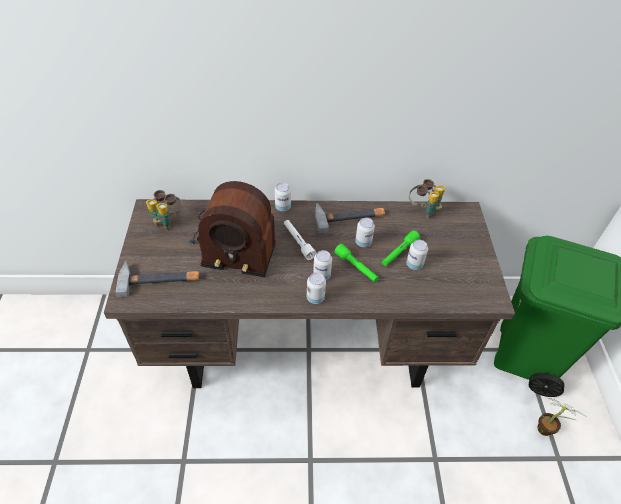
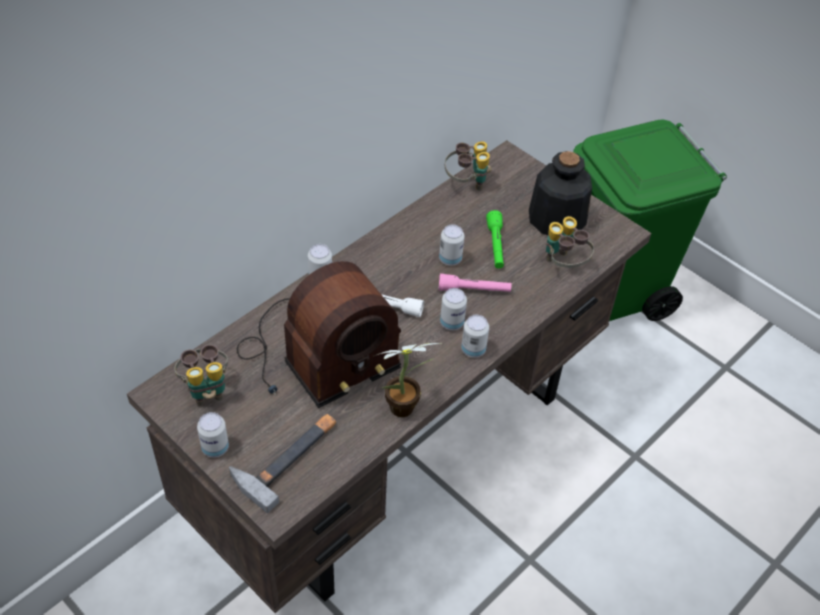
camera: 45 degrees left, 0 degrees up
hammer [315,203,385,233] -> none
green flashlight [334,244,379,282] -> pink flashlight [439,274,511,292]
can [406,240,428,270] -> can moved to [197,412,229,458]
potted plant [537,397,586,436] -> potted plant moved to [374,343,442,417]
none -> bottle [529,151,592,235]
none -> binoculars [546,216,594,268]

